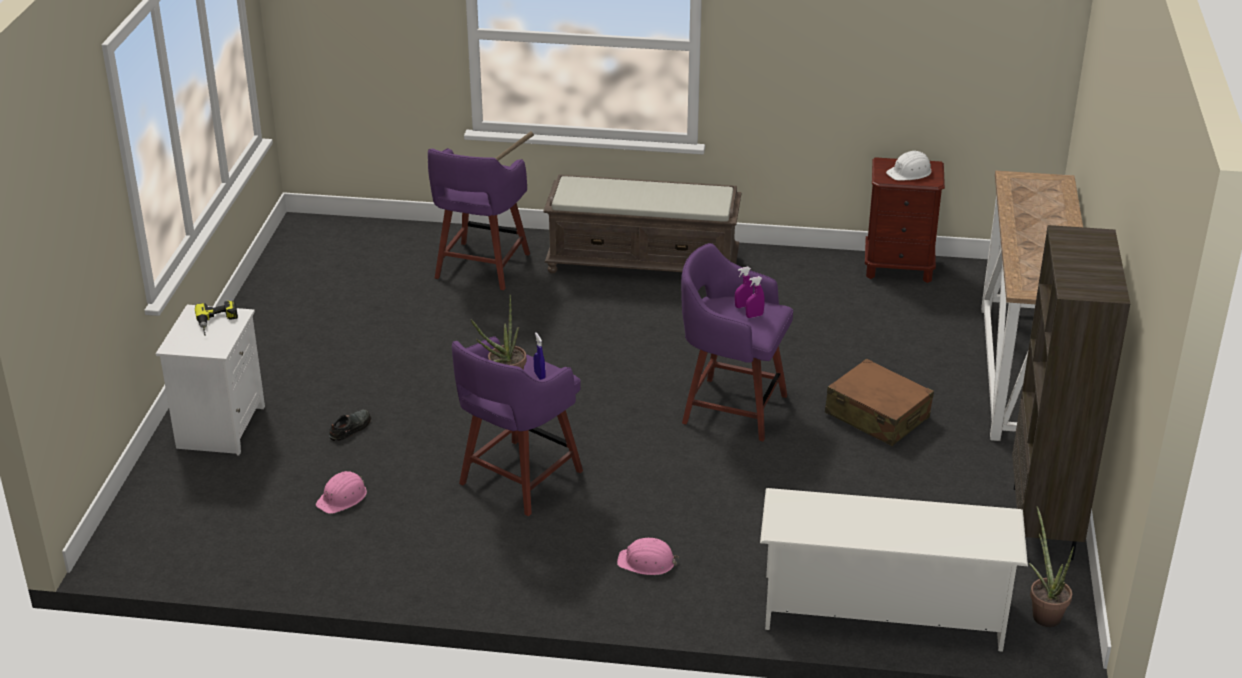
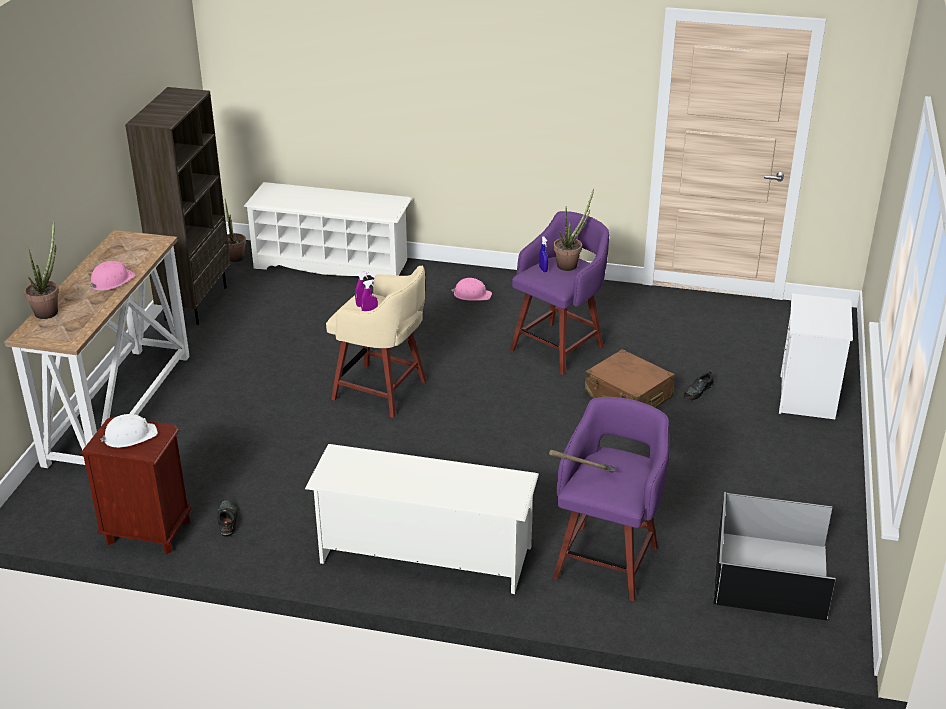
camera: 175 degrees left, 0 degrees up
power drill [195,300,238,335] -> none
pink hard hat [316,471,367,514] -> pink hard hat moved to [90,261,136,290]
brown bench [543,174,741,274] -> white shoe rack [305,444,539,594]
purple stool [681,243,793,441] -> beige stool [326,265,426,418]
brown suitcase [825,359,934,446] -> brown suitcase moved to [585,349,675,408]
none -> potted plant [24,221,59,319]
none -> black shoe [217,500,238,537]
none -> black storage box [713,492,835,621]

